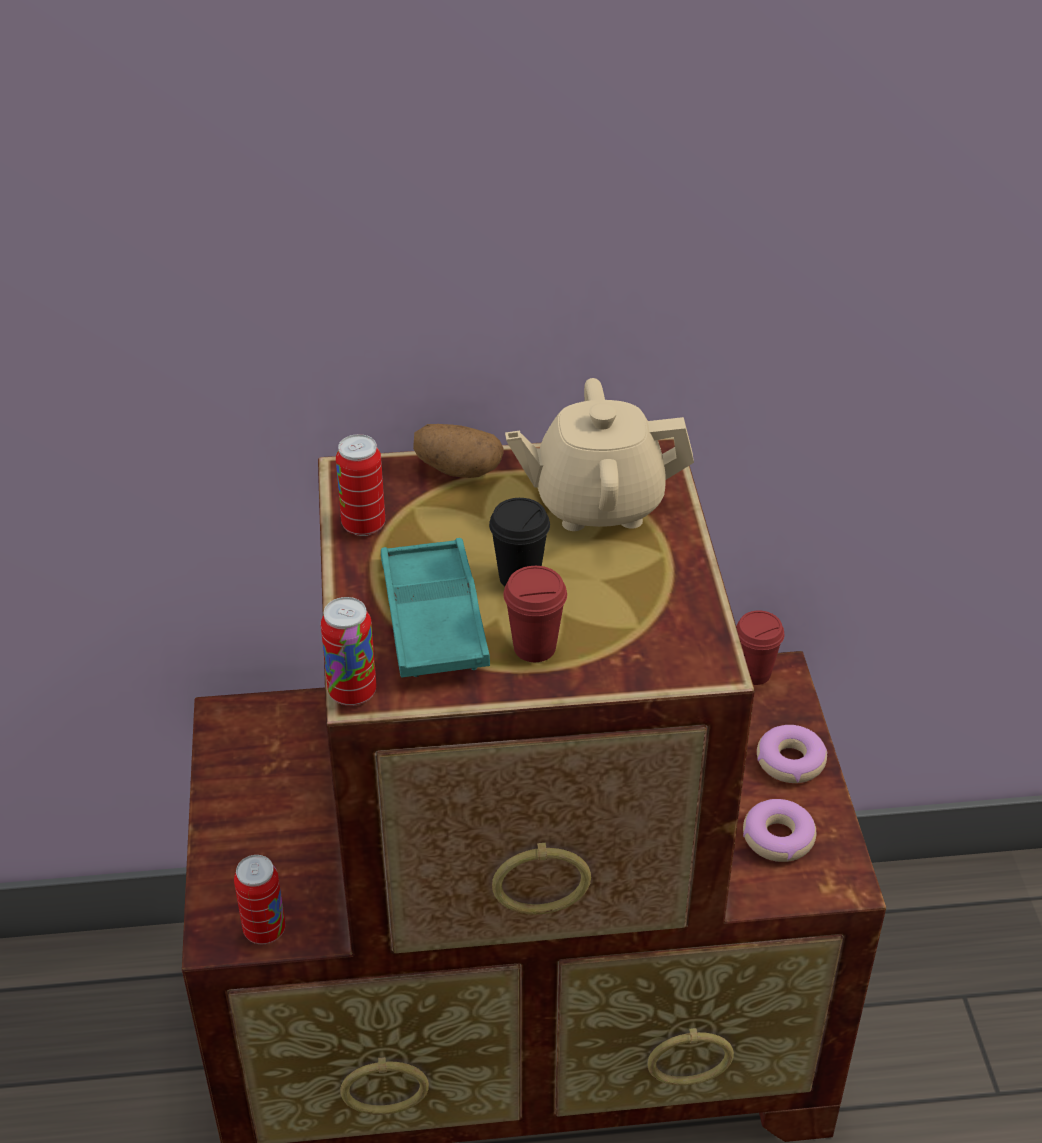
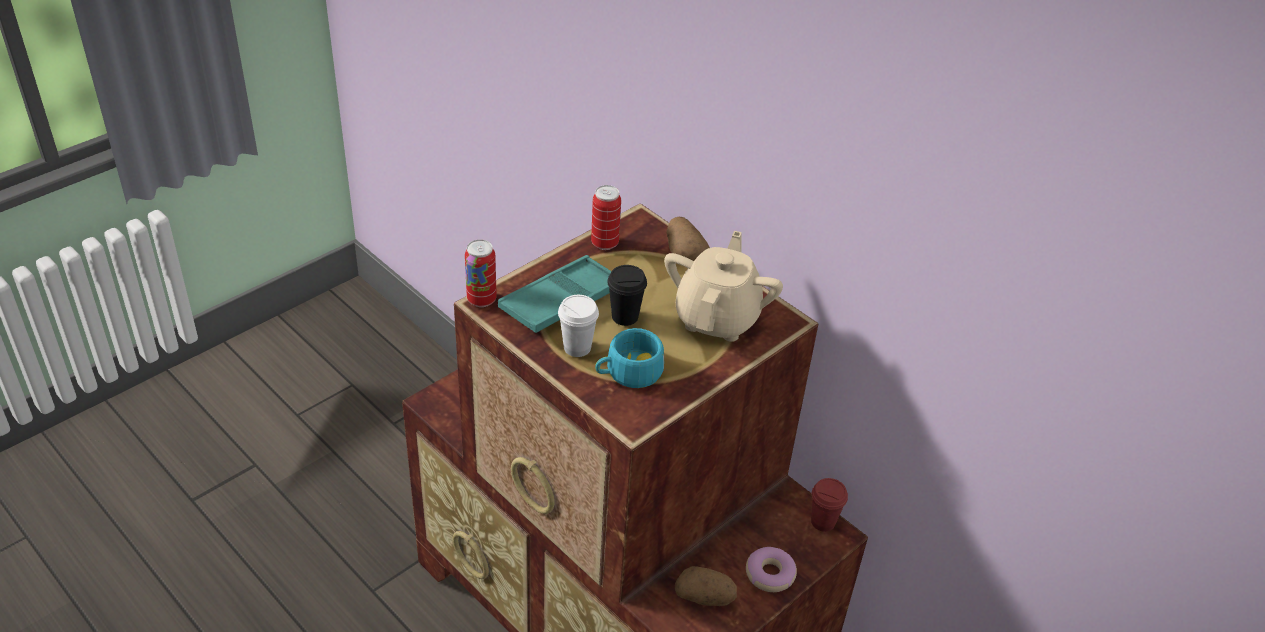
camera: 50 degrees right, 0 degrees up
can [234,855,285,944] -> none
red cup [504,566,567,662] -> white cup [558,295,599,357]
beige teapot [505,378,694,531] -> beige teapot turned 60 degrees clockwise [664,231,783,342]
donut [743,799,817,862] -> potato [675,566,737,606]
none -> turquoise cup [595,328,664,388]

